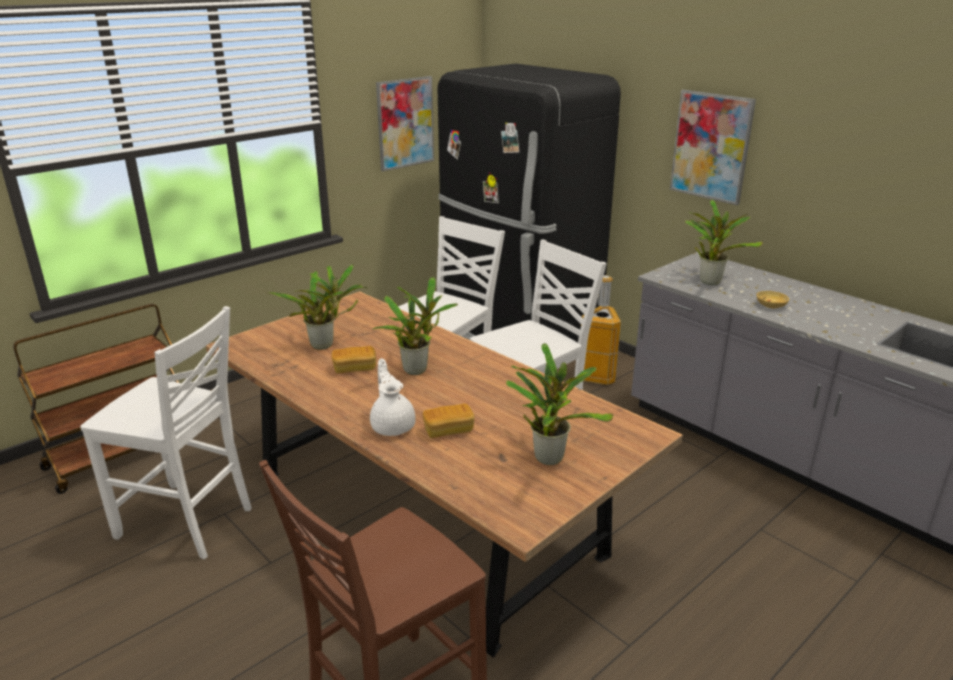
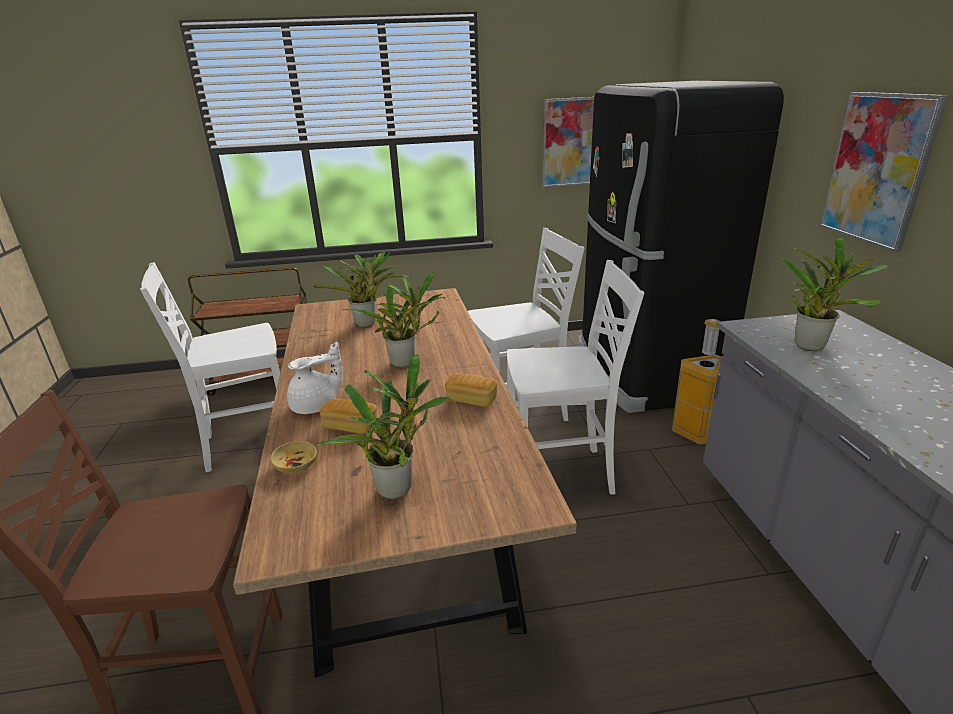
camera: 35 degrees right, 0 degrees up
white chair [80,306,252,560] -> white chair turned 105 degrees clockwise [140,262,280,473]
bread [332,346,376,373] -> bread moved to [445,373,497,407]
white teapot [370,359,416,436] -> white teapot turned 45 degrees clockwise [287,341,343,414]
beige bowl [756,291,789,308] -> beige bowl moved to [270,441,317,473]

